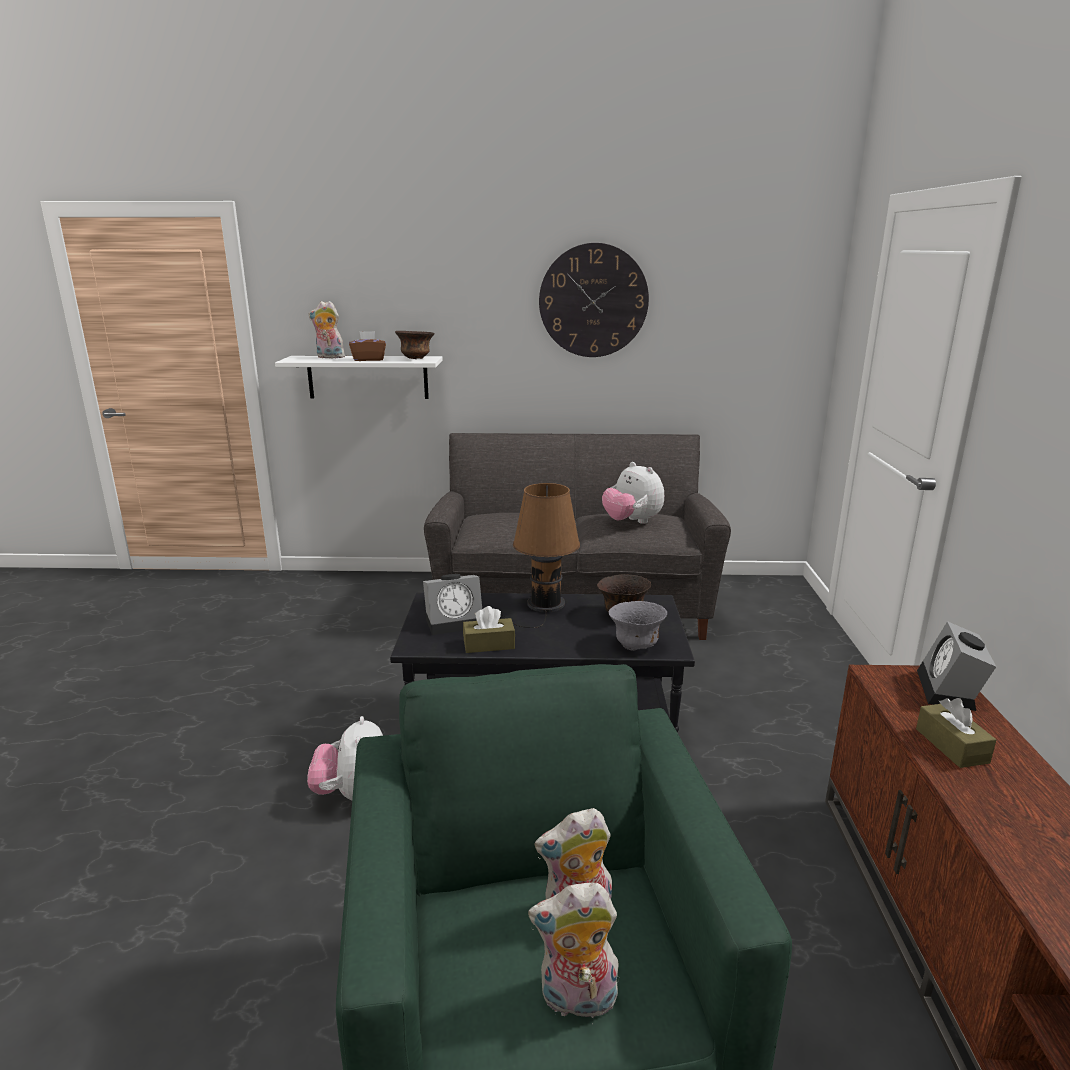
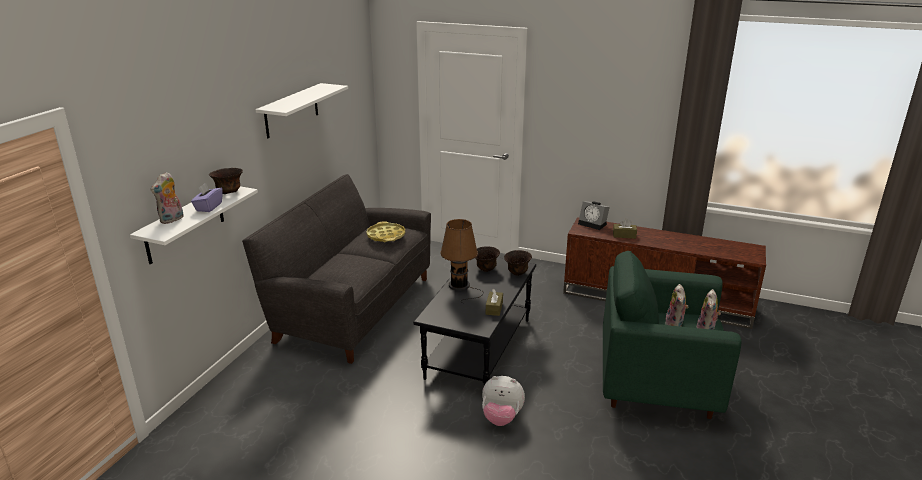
camera: 70 degrees left, 5 degrees up
brown tissue box [349,331,386,361] -> purple tissue box [191,183,222,212]
alarm clock [423,574,482,635] -> none
wall clock [539,243,649,357] -> white shelf [256,83,348,138]
plush toy [602,462,664,524] -> yellow tray [366,221,405,242]
grey bowl [609,601,667,651] -> brown bowl [504,250,532,276]

